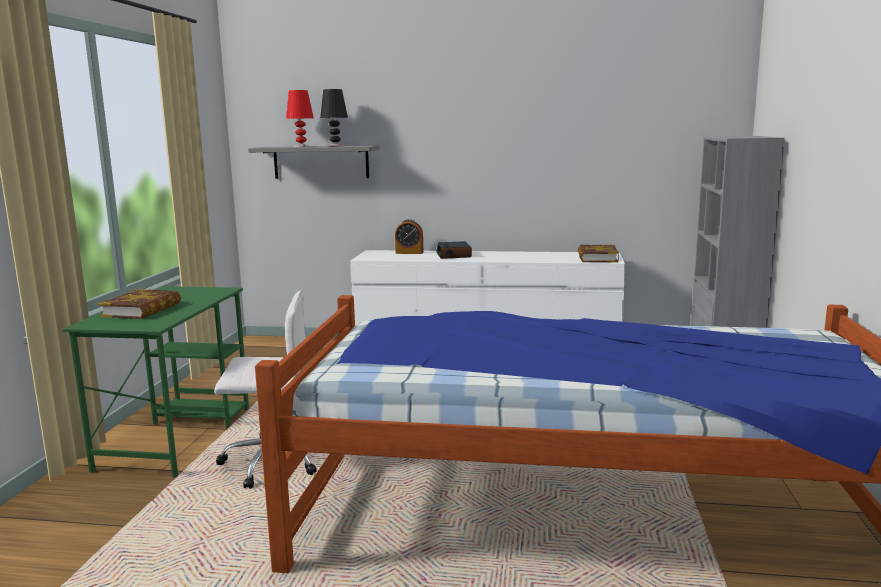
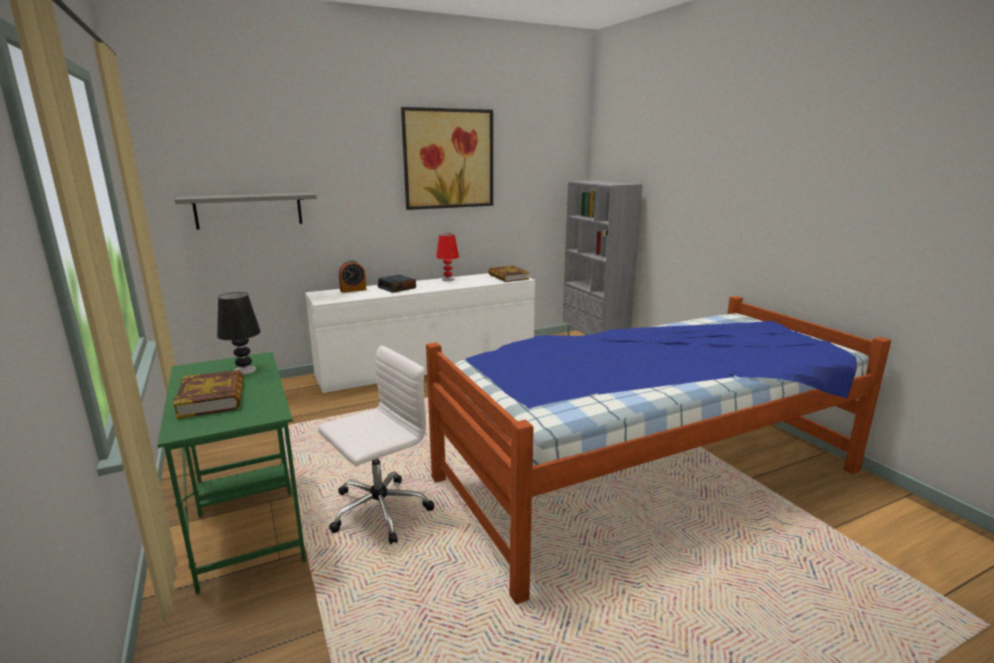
camera: 35 degrees left, 5 degrees up
red table lamp [286,90,314,147] -> red table lamp moved to [436,233,459,281]
black table lamp [320,89,348,147] -> black table lamp moved to [217,292,261,375]
none -> picture [401,107,493,210]

